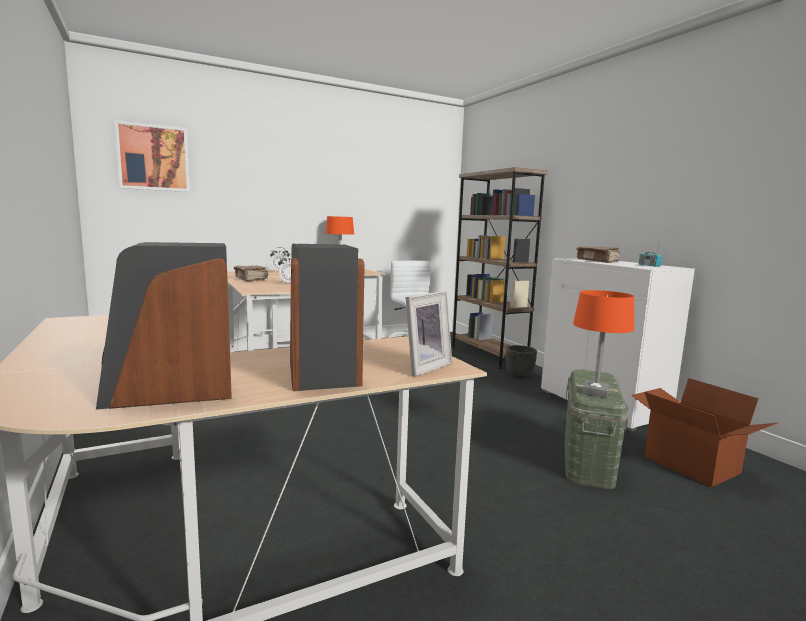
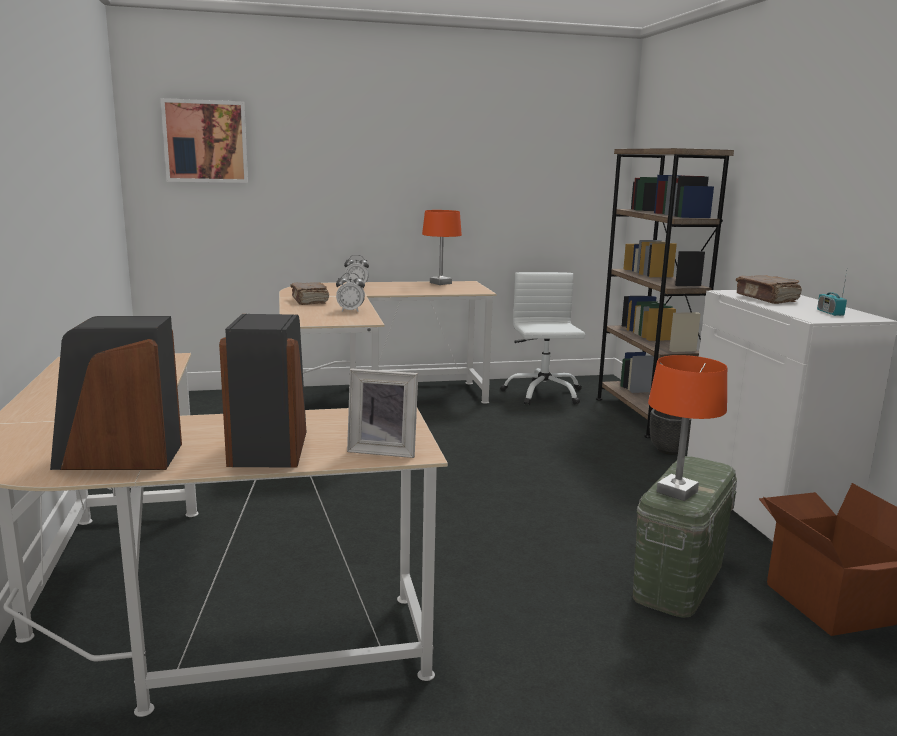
camera: 15 degrees right, 5 degrees up
picture frame [405,291,452,377] -> picture frame turned 45 degrees clockwise [347,368,418,458]

